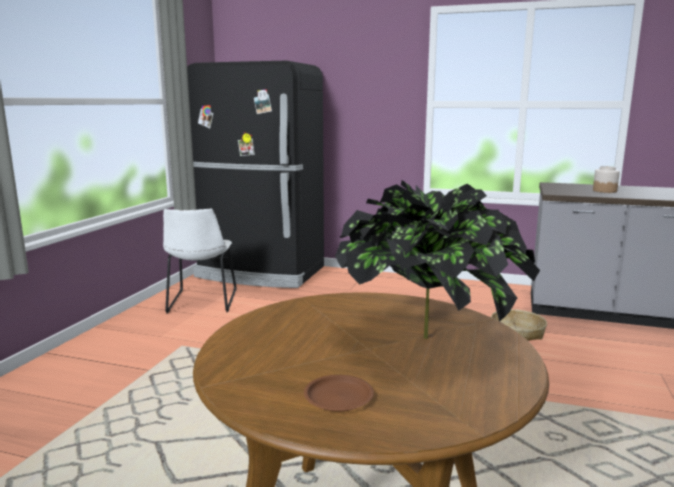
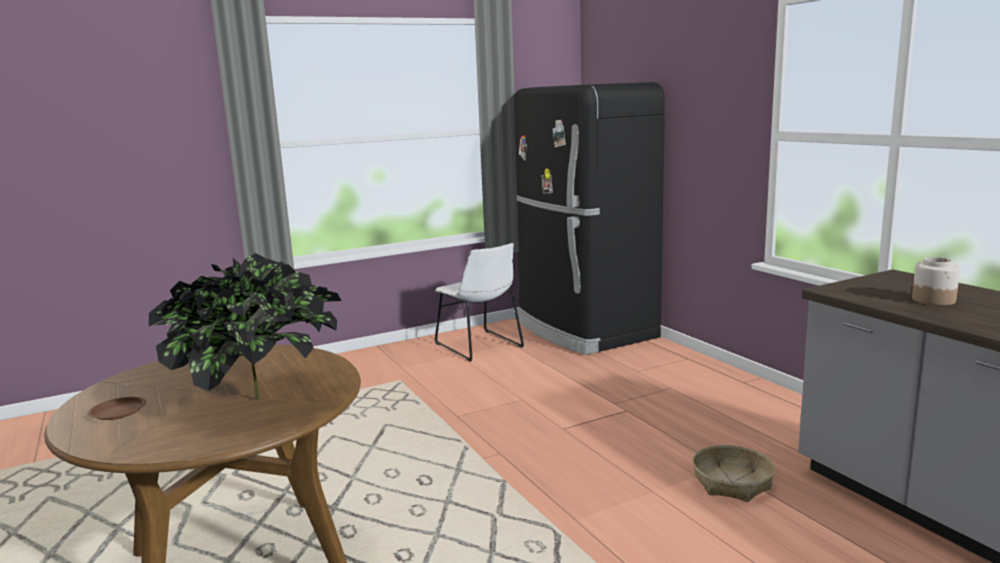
camera: 45 degrees right, 0 degrees up
white chair [163,209,237,314] -> white chair turned 75 degrees counterclockwise [434,243,524,362]

